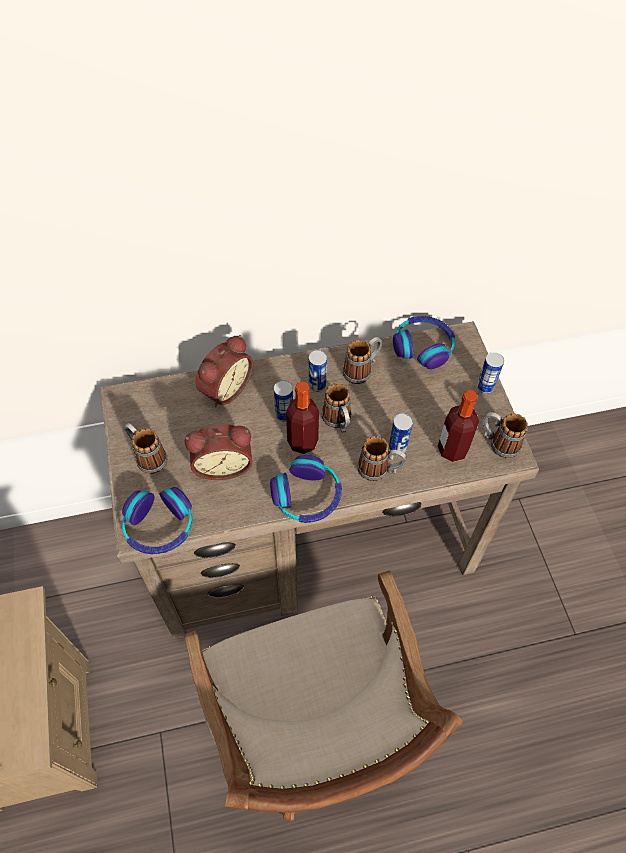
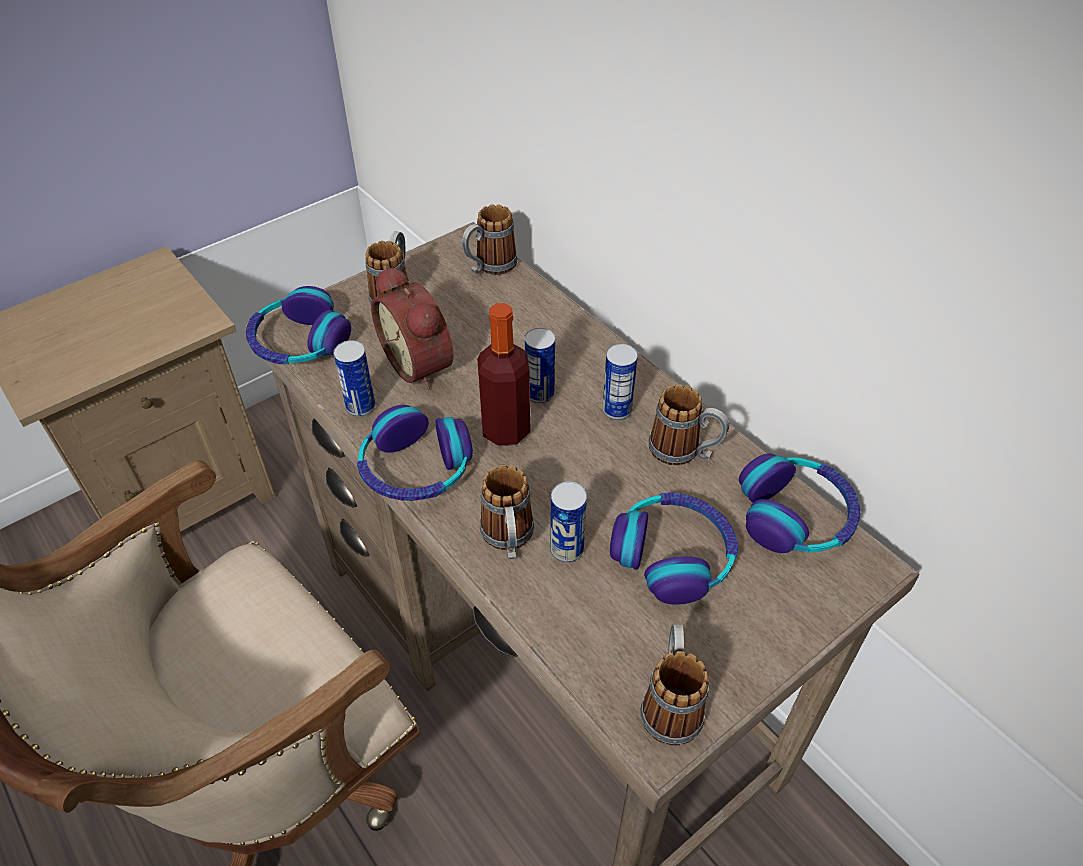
camera: 65 degrees right, 10 degrees down
alarm clock [195,335,253,407] -> none
mug [322,383,351,433] -> mug moved to [462,204,517,275]
bottle [438,390,479,462] -> none
can [477,352,504,394] -> can moved to [333,340,375,417]
none -> headphones [610,492,738,605]

